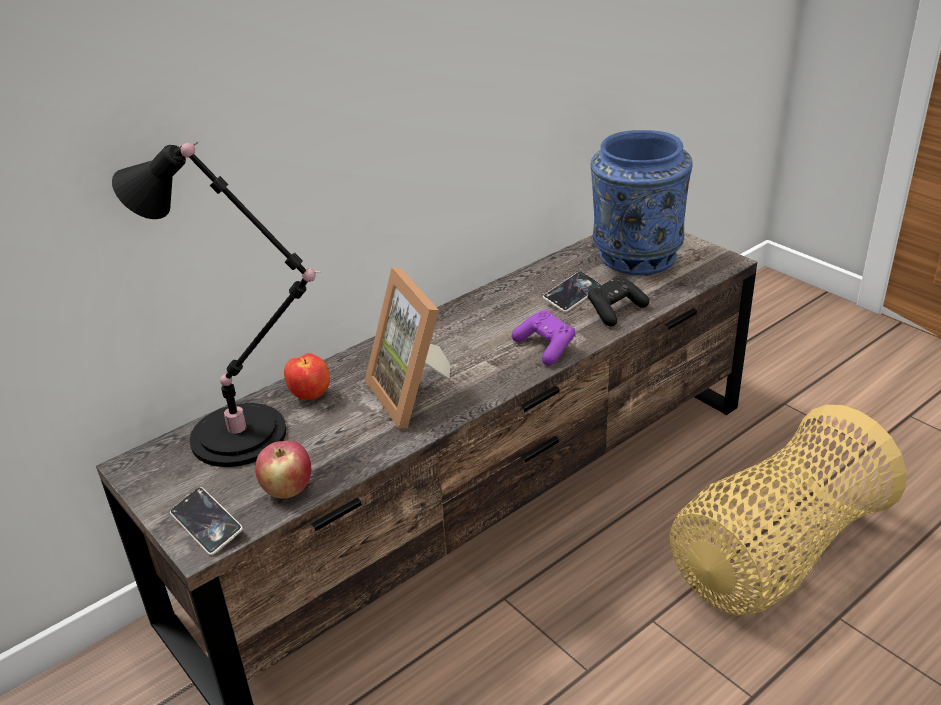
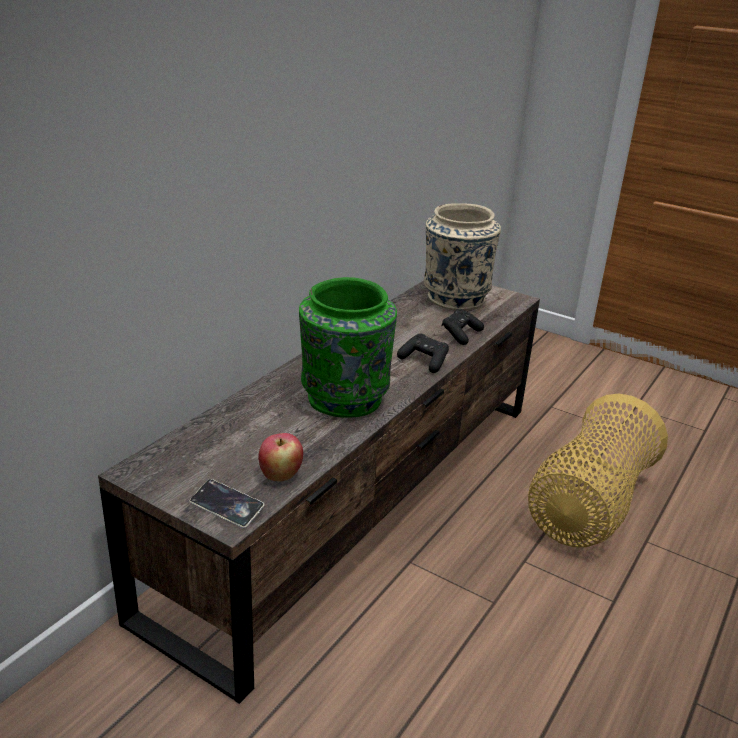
camera: 20 degrees left, 5 degrees down
black table lamp [112,142,321,467] -> none
apple [284,353,330,400] -> none
picture frame [365,268,450,429] -> green vase [299,277,397,418]
purple game controller [512,310,576,365] -> black game controller [397,334,449,373]
phone [543,271,601,312] -> none
blue vase [591,130,693,275] -> beige vase [424,203,501,311]

